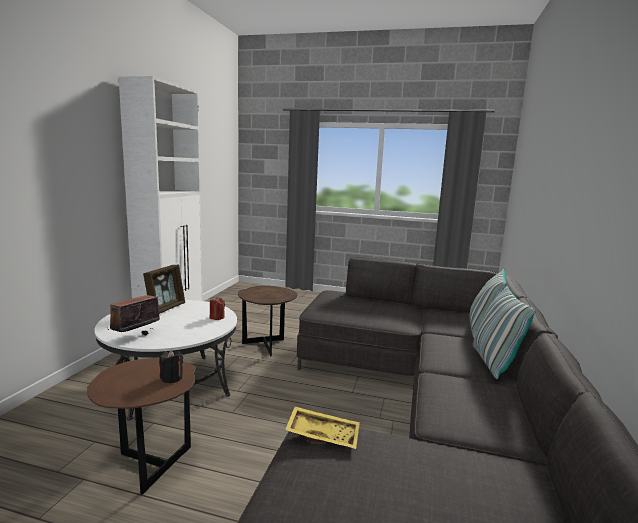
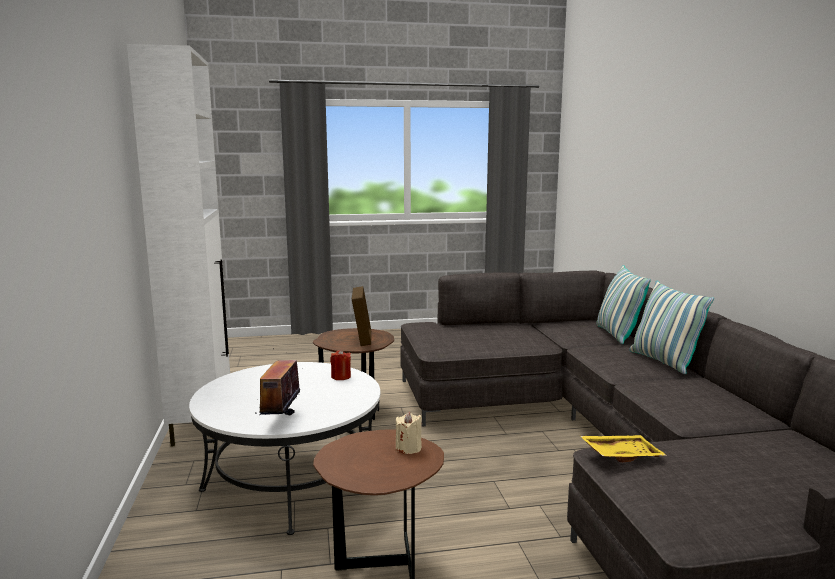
camera: 25 degrees left, 0 degrees up
picture frame [143,265,185,314] -> picture frame moved to [352,286,371,346]
black candle [159,350,183,383] -> beige candle [396,412,422,454]

